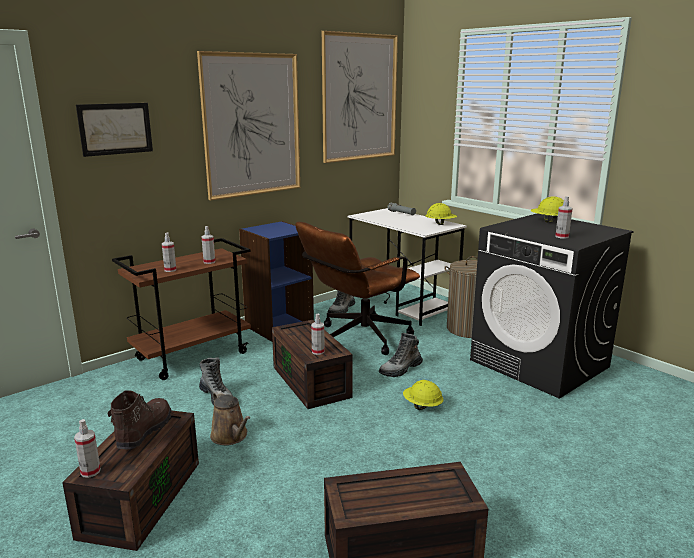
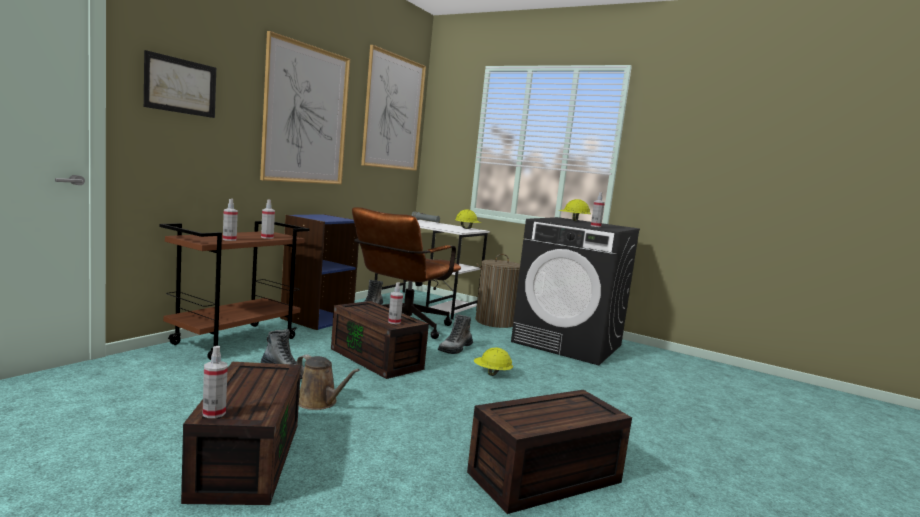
camera: 20 degrees left, 10 degrees down
brown boot [107,390,172,449] -> none

